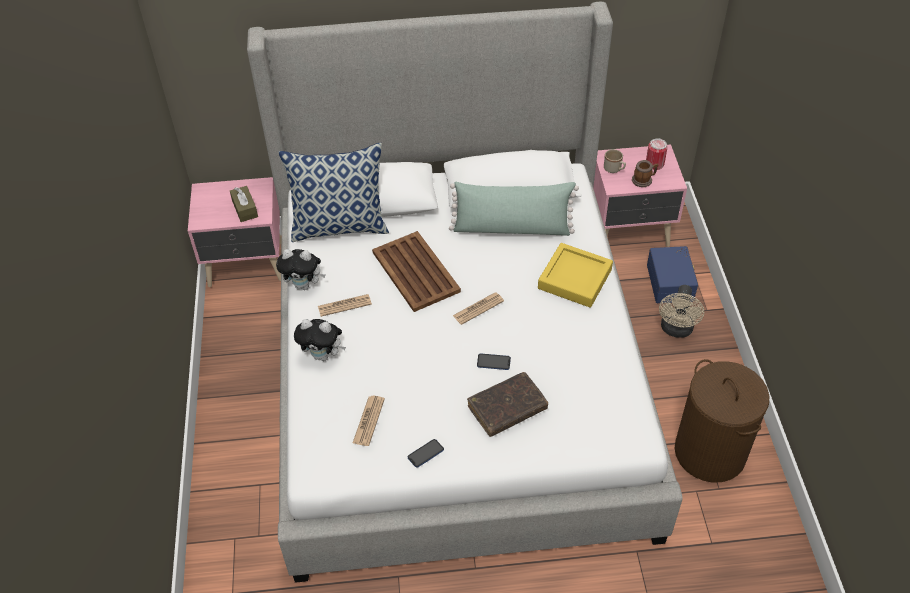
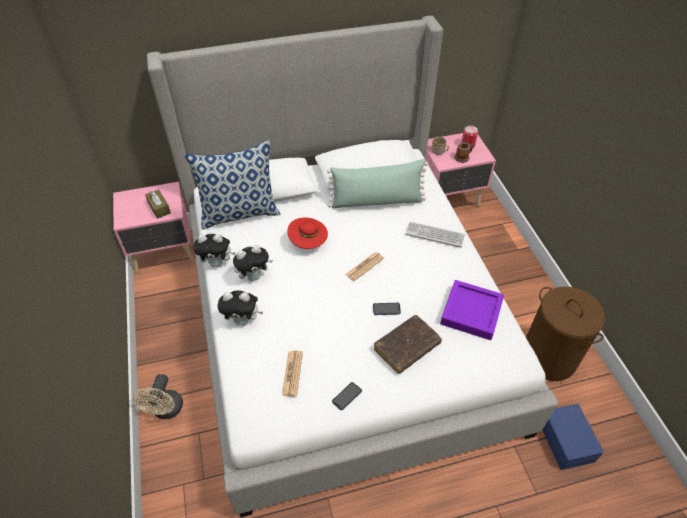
camera: 10 degrees left, 0 degrees up
newspaper [318,294,372,317] -> plush toy [233,245,273,281]
brown tray [372,231,461,312] -> red hat [287,218,328,249]
yellow tray [538,243,613,308] -> keyboard [406,222,465,248]
blue storage box [647,246,698,303] -> blue storage box moved to [542,404,604,470]
beige fan [659,285,704,338] -> beige fan moved to [132,374,183,419]
none -> purple tray [440,280,504,340]

